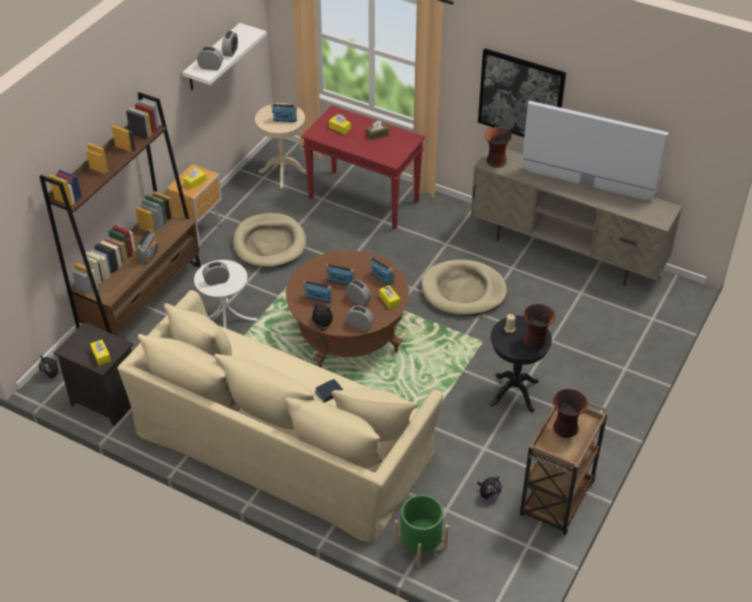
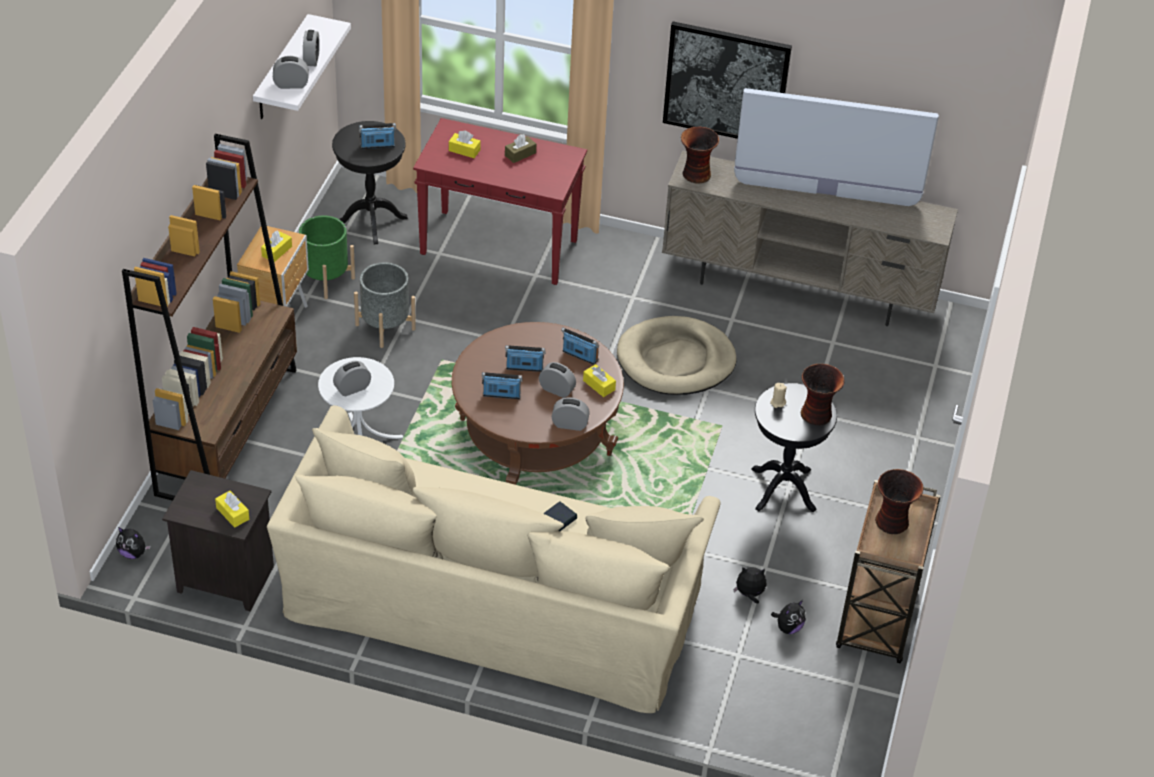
camera: 15 degrees left, 0 degrees up
radio [137,229,159,264] -> none
beige dog bed [233,213,306,268] -> grey planter [354,262,416,348]
beige side table [255,103,307,188] -> black side table [332,121,408,244]
plush toy [309,304,333,331] -> plush toy moved to [734,566,767,603]
green planter [395,495,449,568] -> green planter moved to [299,215,355,299]

